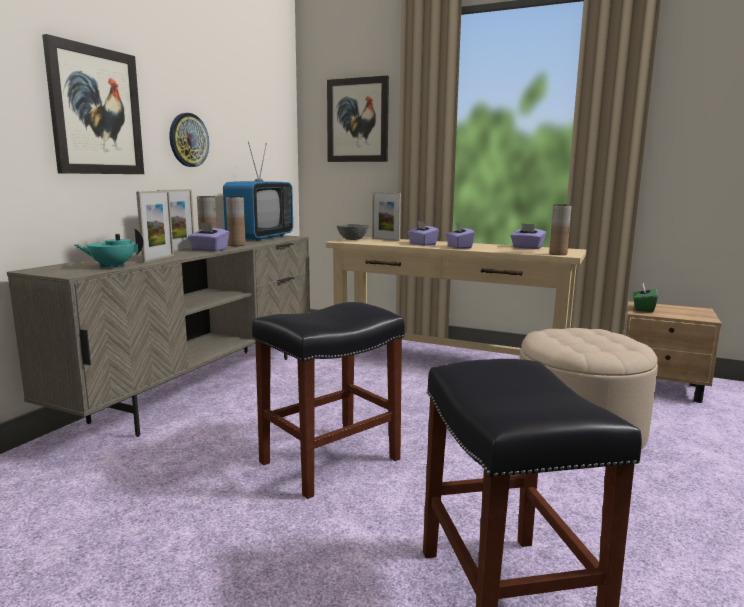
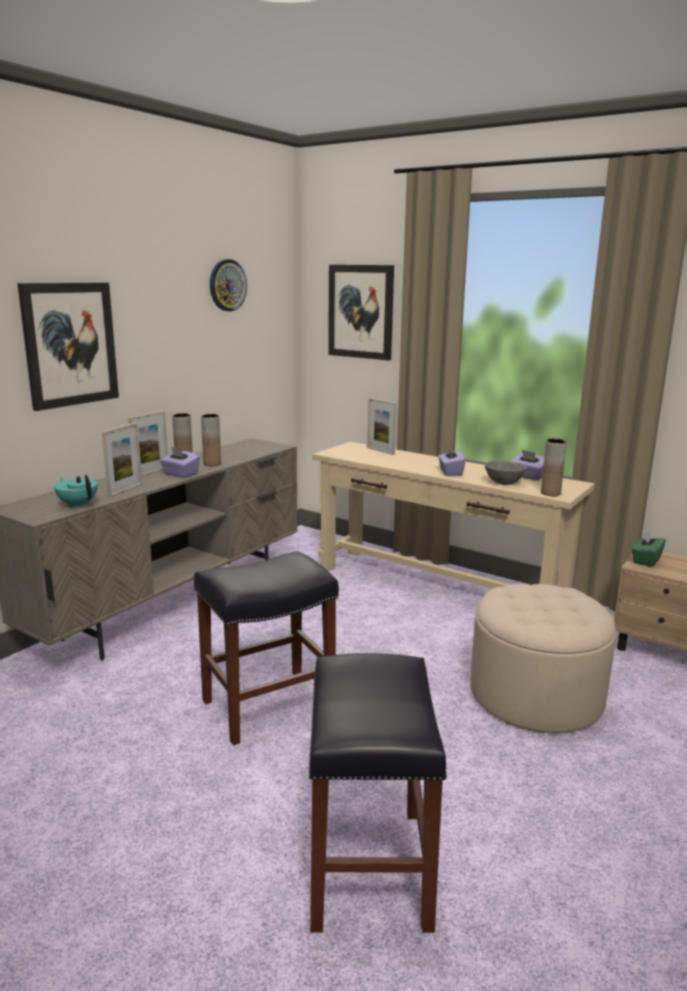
camera: 10 degrees right, 5 degrees up
turquoise teapot [75,228,144,268] -> turquoise teapot turned 45 degrees clockwise [54,475,98,508]
wall clock [170,113,209,167] -> wall clock moved to [210,259,247,311]
television [223,142,293,241] -> none
grey bowl [337,224,369,240] -> grey bowl moved to [485,460,527,485]
purple tissue box [407,221,439,246] -> none

